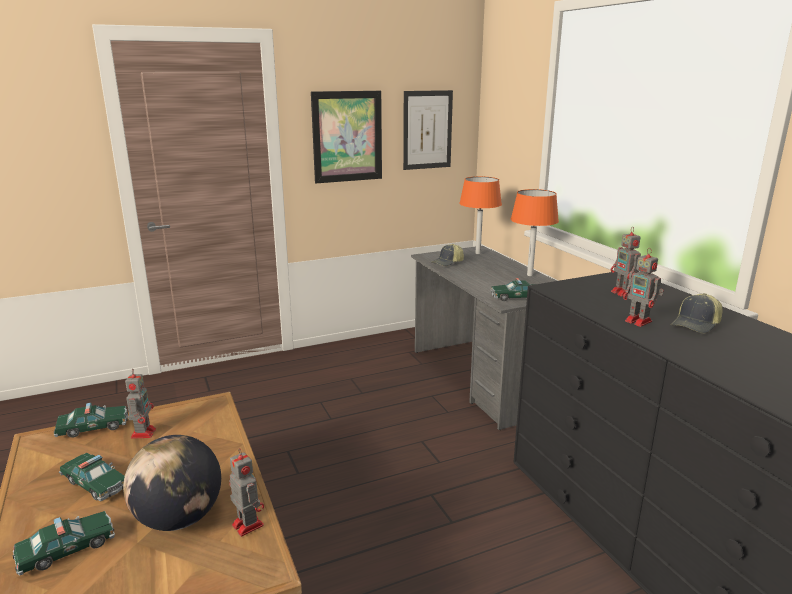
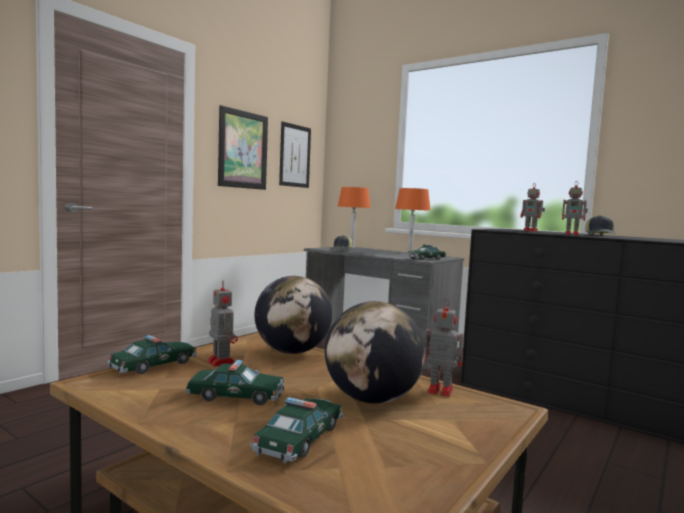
camera: 30 degrees left, 15 degrees down
none -> globe [255,276,332,354]

